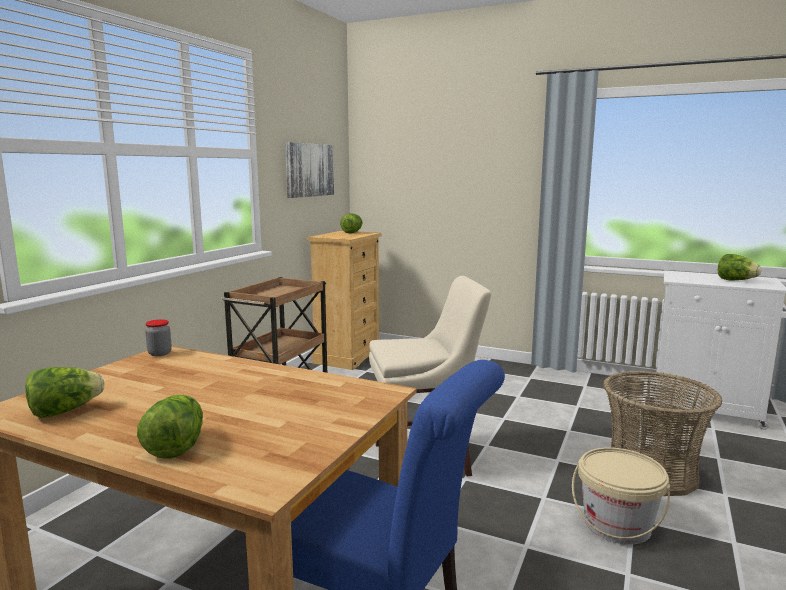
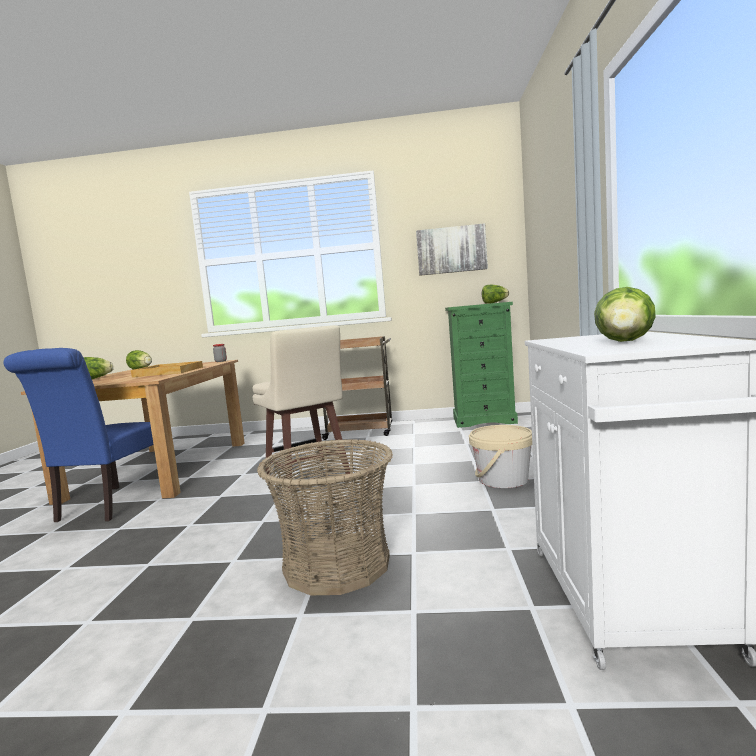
camera: 70 degrees right, 5 degrees down
beige dresser [307,231,382,370] -> green dresser [445,302,518,428]
beige bucket [572,447,670,545] -> beige bucket moved to [469,425,532,488]
none -> beige tray [131,361,203,377]

